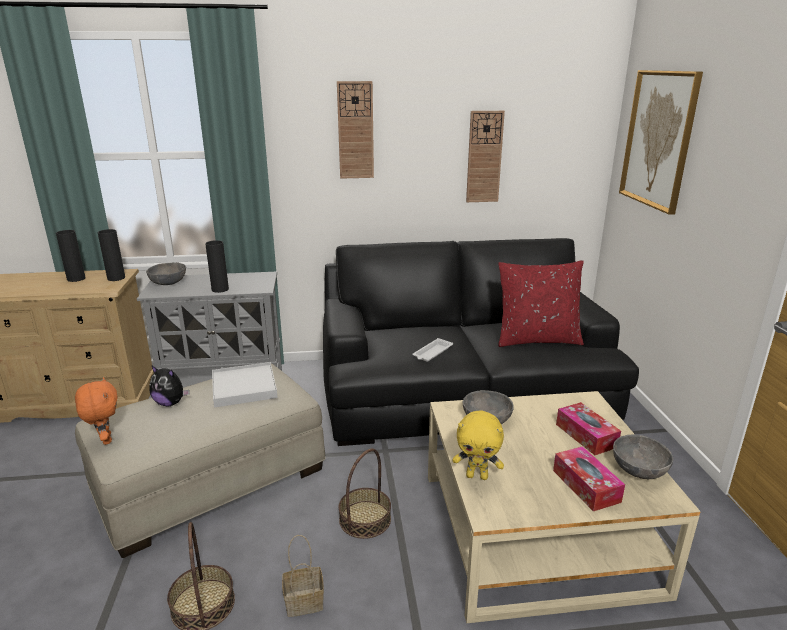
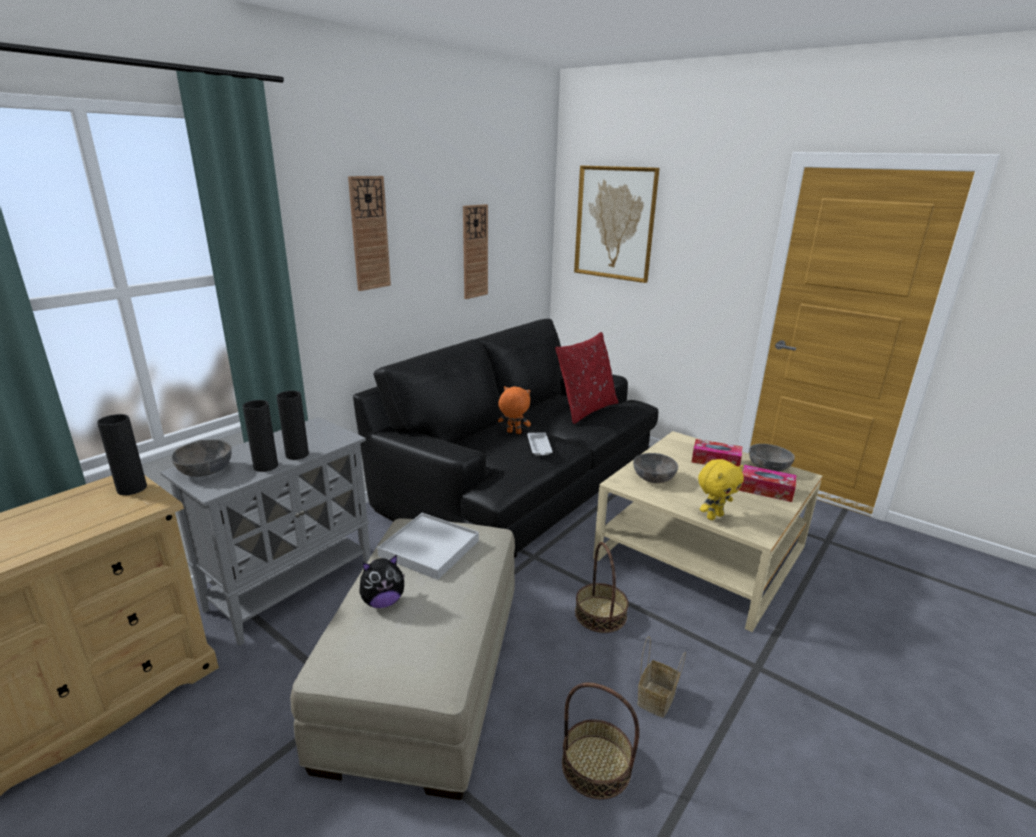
camera: 45 degrees left, 0 degrees up
black vase [56,230,86,282] -> black vase moved to [243,400,278,472]
orange plush toy [75,377,118,445] -> orange plush toy moved to [498,386,531,434]

